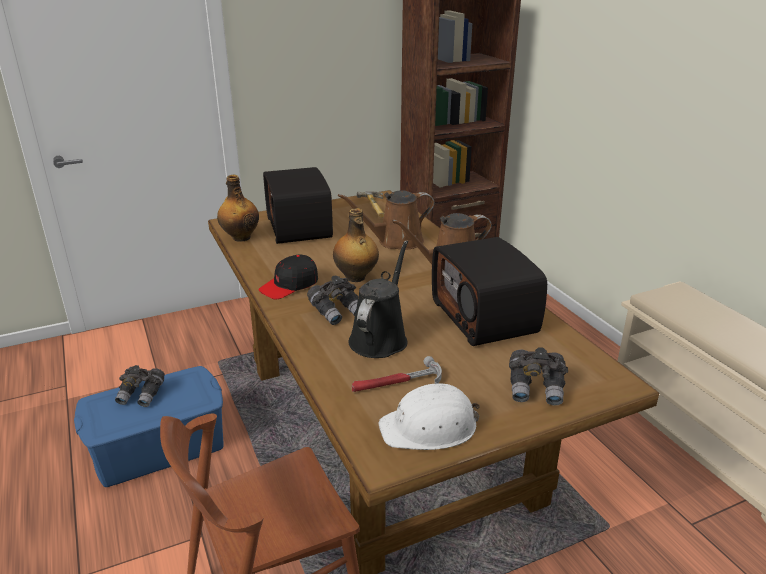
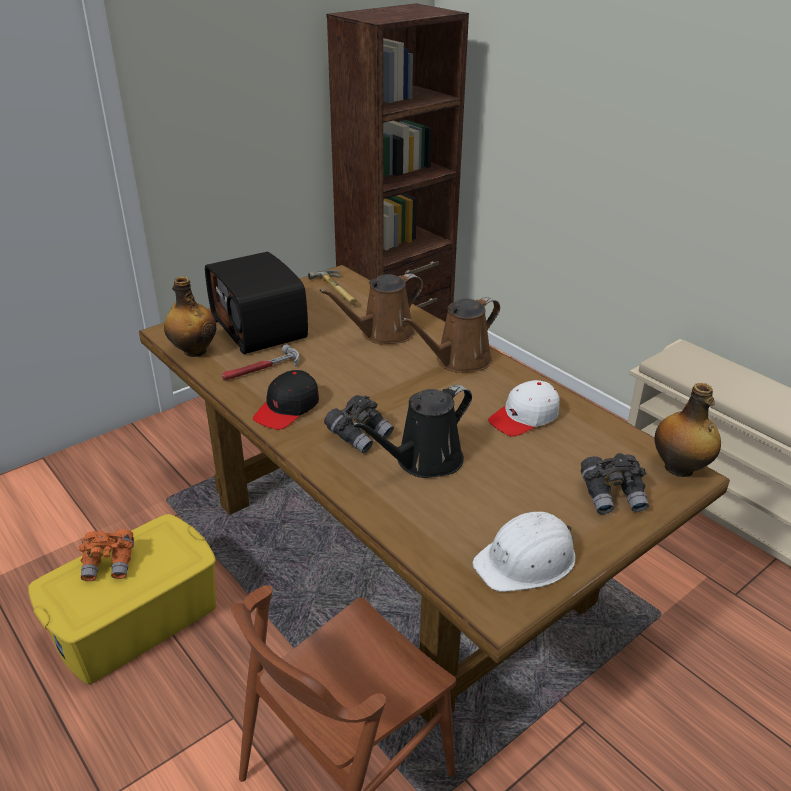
camera: 15 degrees left, 5 degrees up
blue storage box [74,366,224,487] -> yellow storage box [28,514,216,684]
grey binoculars [115,365,165,407] -> orange binoculars [78,529,134,581]
bottle [333,208,379,282] -> bottle moved to [654,383,721,477]
black watering can [348,240,408,358] -> black watering can turned 135 degrees counterclockwise [351,385,472,478]
hammer [352,356,442,392] -> hammer moved to [222,344,299,381]
radio [432,237,547,346] -> white cap [488,380,560,437]

